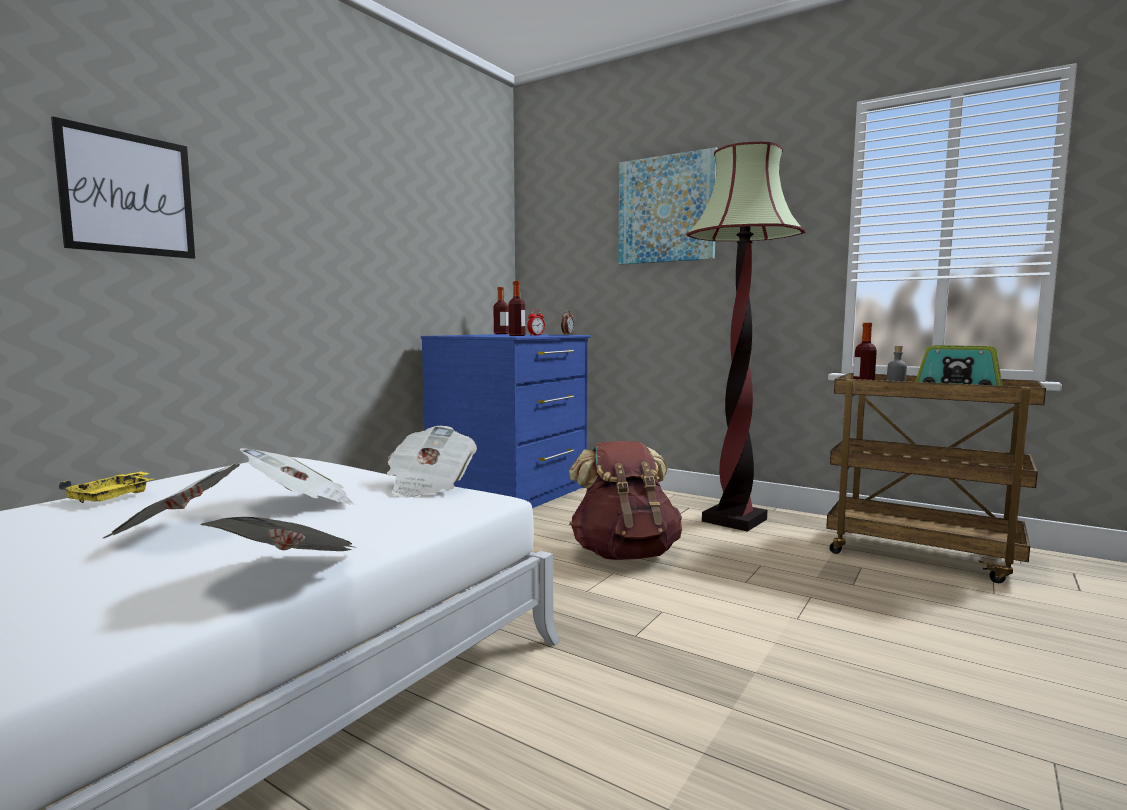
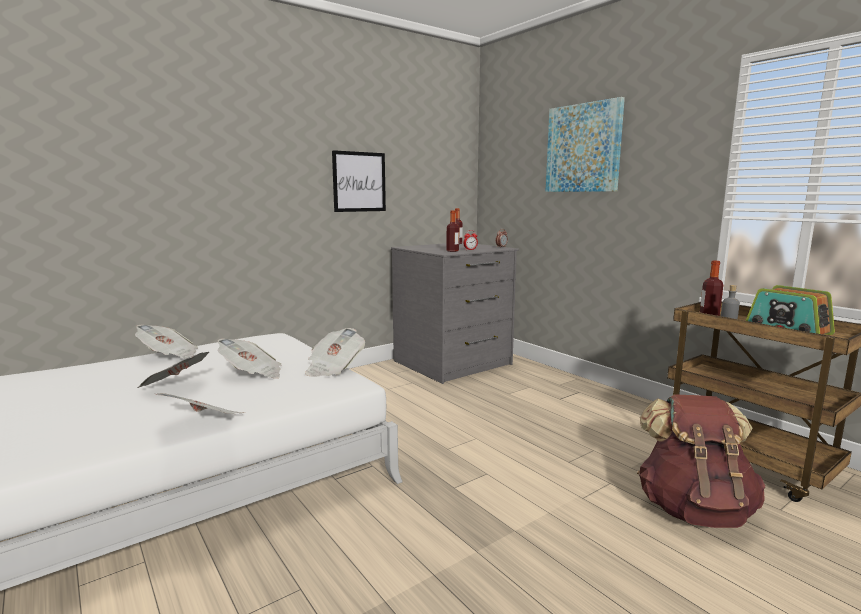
camera: 20 degrees right, 5 degrees up
picture [51,116,195,259] -> picture moved to [332,150,386,212]
yellow tray [59,472,153,503] -> newspaper [135,325,198,359]
blue dresser [421,334,591,508] -> grey dresser [391,242,519,384]
brown backpack [569,441,682,560] -> brown backpack moved to [637,394,766,528]
floor lamp [686,142,806,532] -> none

